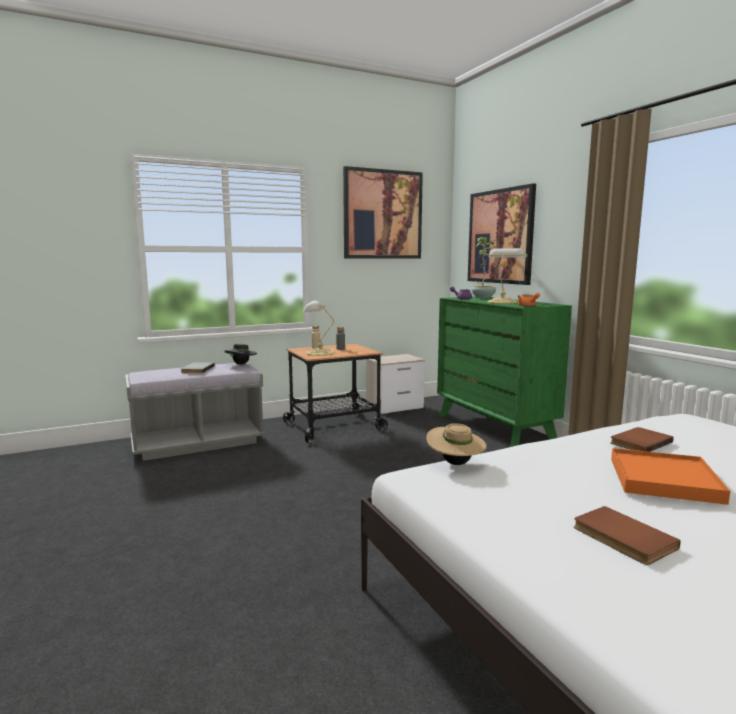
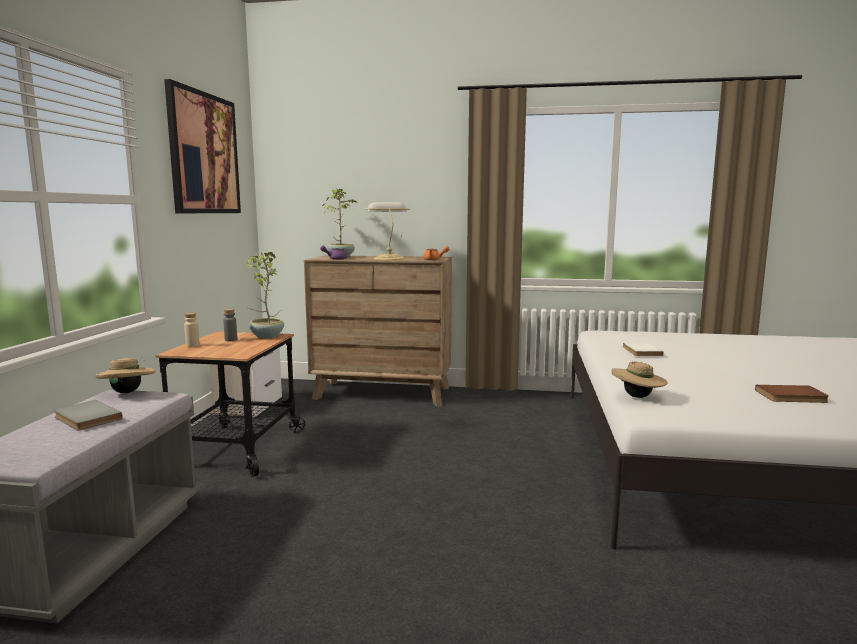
camera: 55 degrees left, 0 degrees up
black hat [225,344,257,364] -> beige hat [95,357,155,393]
table lamp [303,301,335,356] -> none
green dresser [437,297,572,447] -> brown dresser [304,255,452,406]
picture [468,183,536,285] -> none
brown book [610,427,673,452] -> white book [622,342,664,356]
orange tray [611,448,730,505] -> none
none -> potted plant [246,252,284,338]

